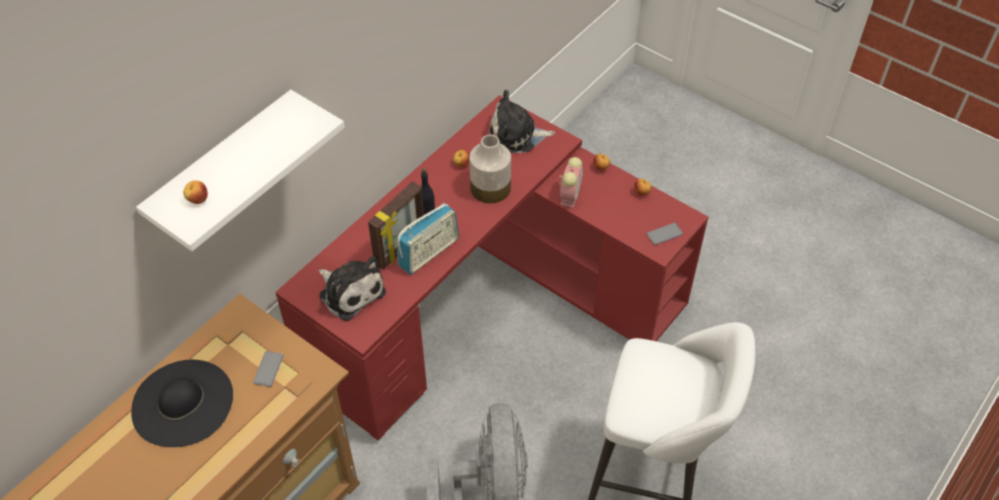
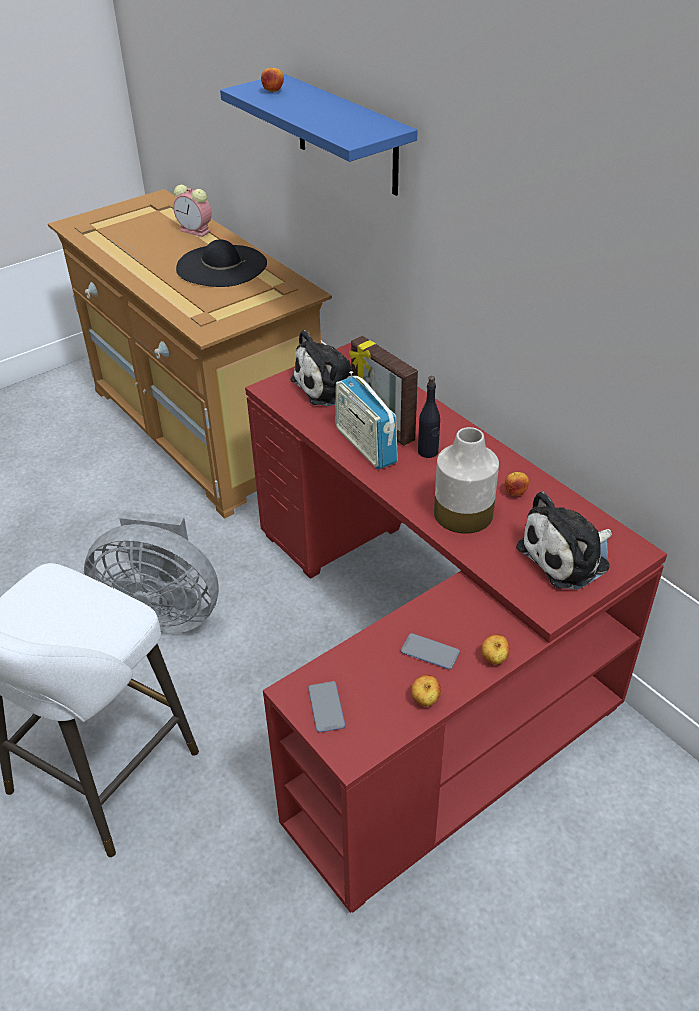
camera: 105 degrees right, 10 degrees down
white shelf [136,90,345,251] -> blue shelf [220,74,418,196]
phone [253,351,283,387] -> phone moved to [401,633,460,670]
plush toy [489,90,555,153] -> plush toy turned 135 degrees counterclockwise [516,491,612,590]
alarm clock [559,157,583,208] -> alarm clock moved to [173,185,212,237]

